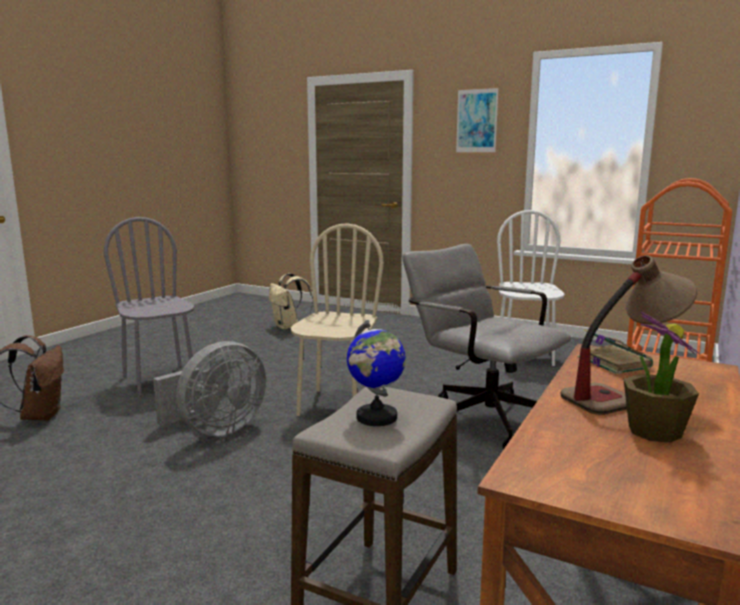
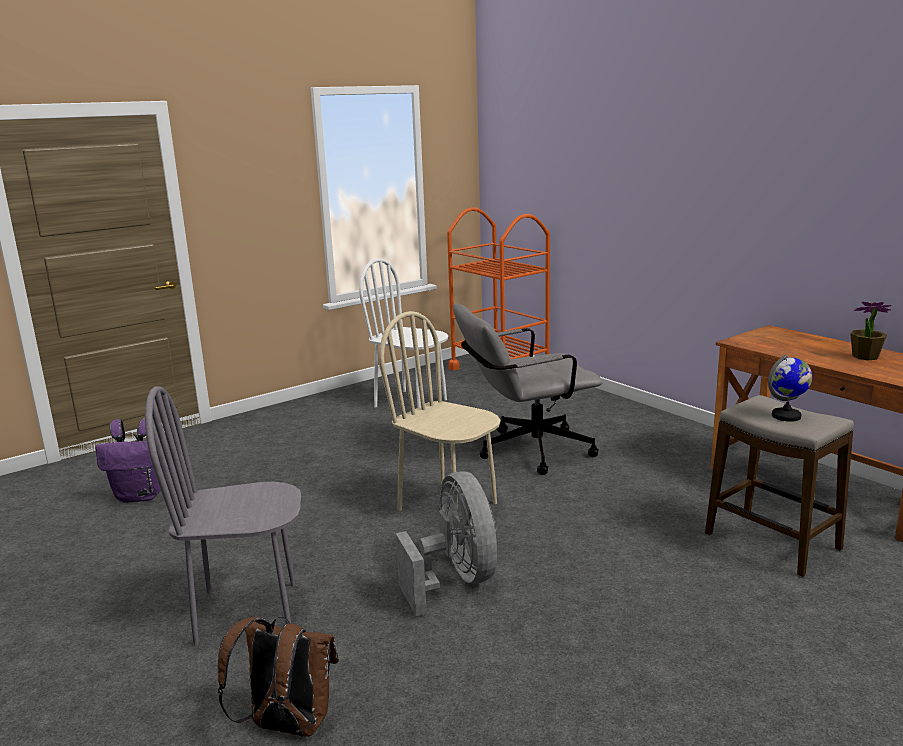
camera: 65 degrees left, 5 degrees up
beige backpack [269,273,313,330] -> purple backpack [95,417,162,503]
picture [456,87,499,154] -> none
table lamp [560,255,697,415] -> none
book [578,329,653,374] -> none

